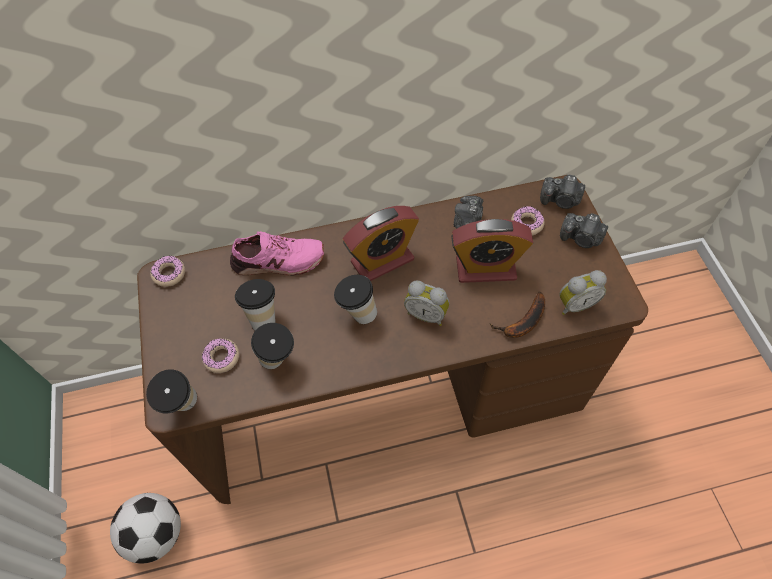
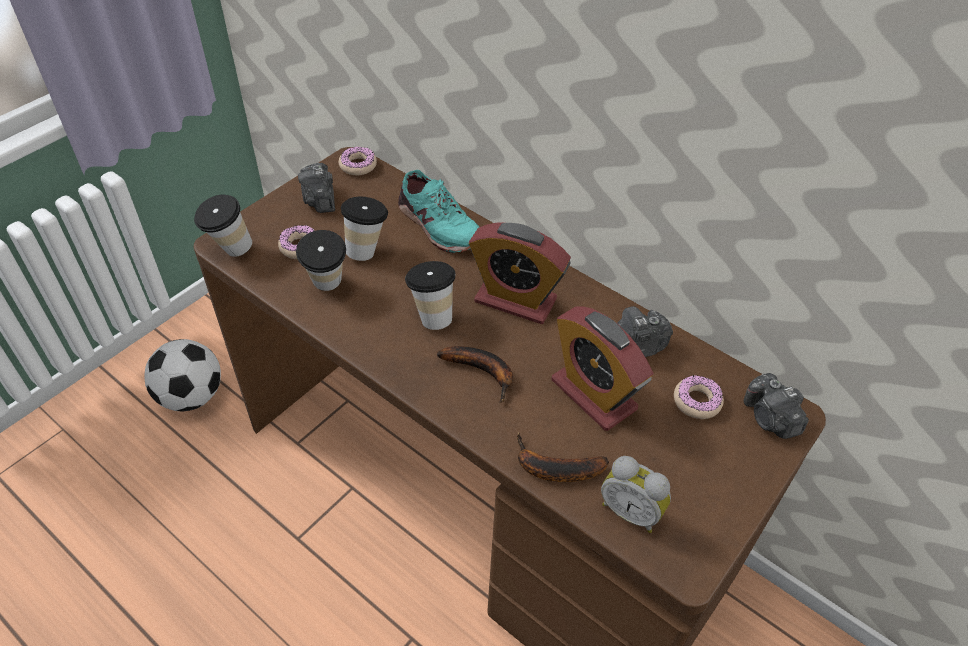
camera: 50 degrees right, 10 degrees down
pink shoe [230,231,324,276] -> turquoise shoe [398,170,479,253]
alarm clock [404,280,449,326] -> banana [437,346,513,403]
camera [560,213,608,248] -> camera moved to [298,163,335,213]

